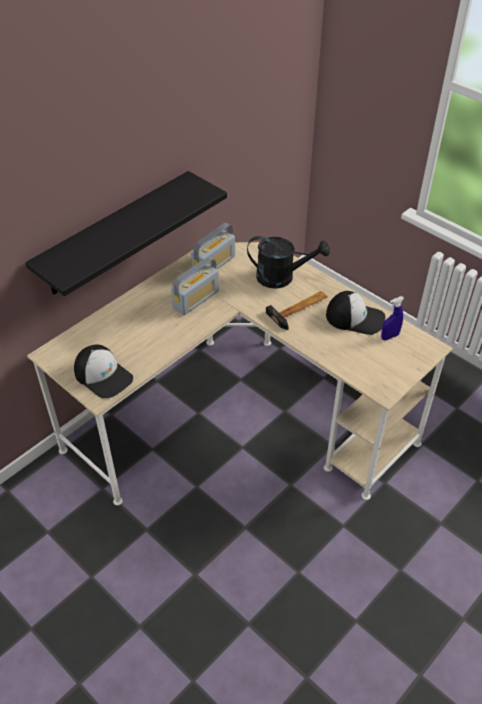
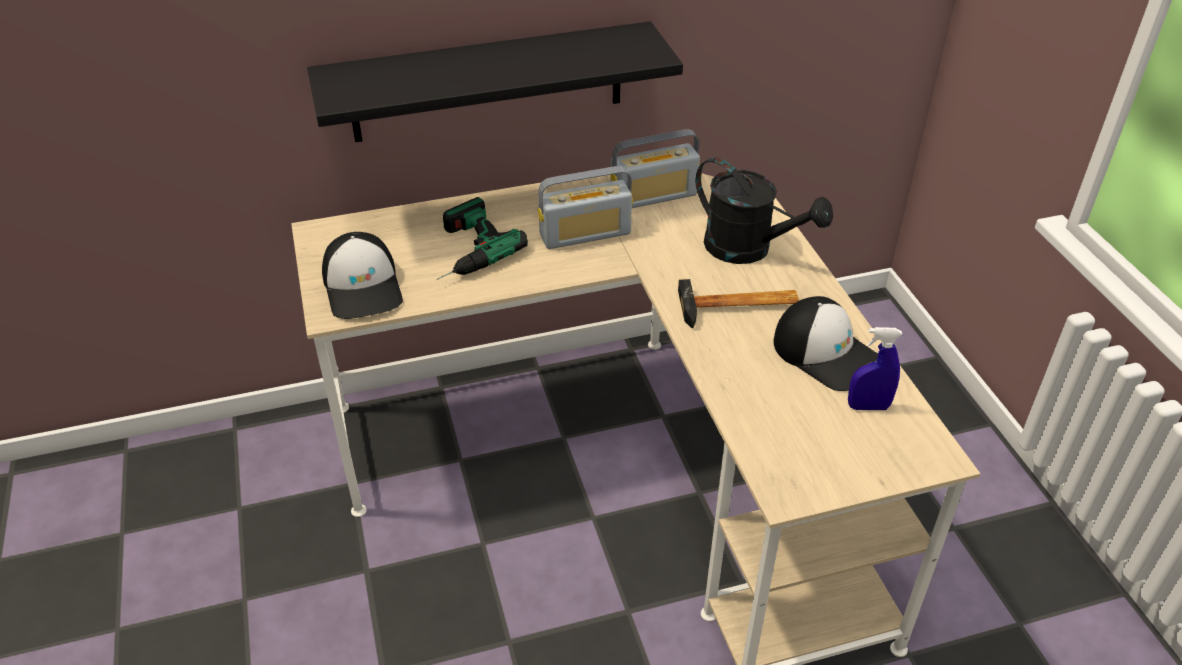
camera: 30 degrees right, 5 degrees down
none -> power drill [437,197,528,280]

